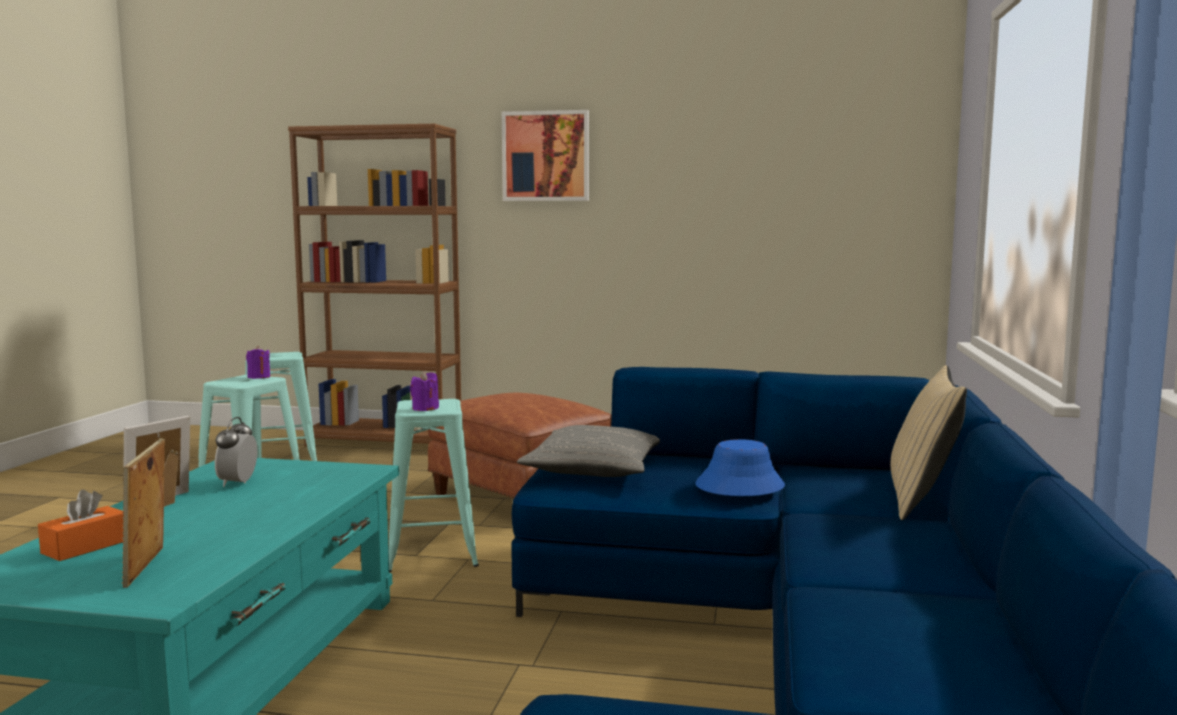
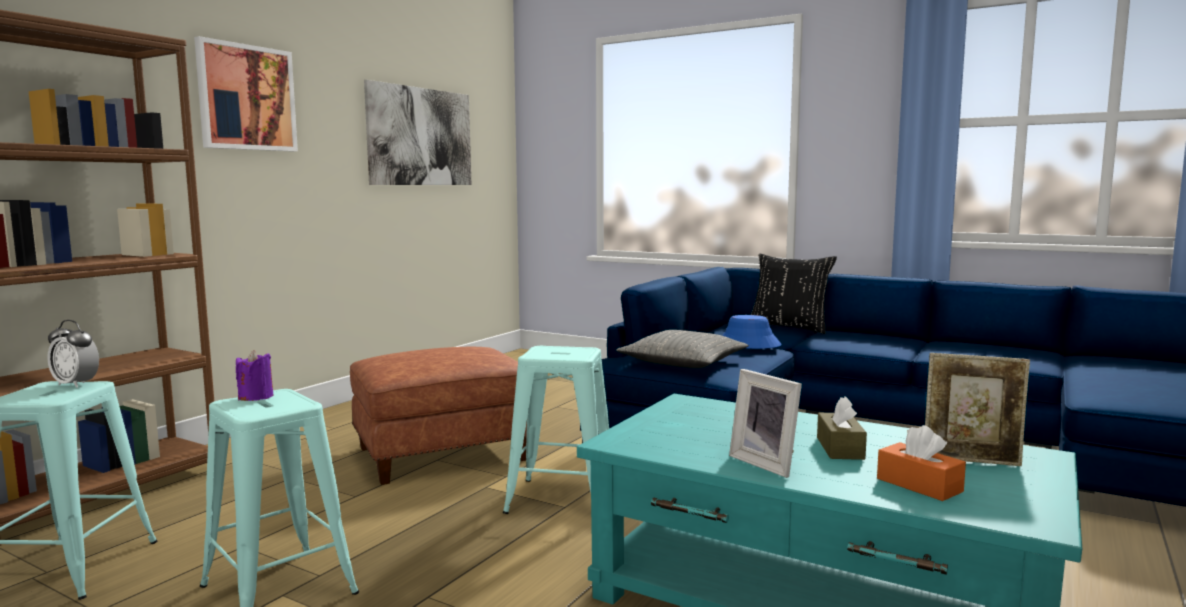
camera: 70 degrees left, 0 degrees up
alarm clock [215,417,257,487] -> alarm clock moved to [47,320,99,388]
purple candle [410,371,439,411] -> none
beige pillow [891,365,967,520] -> black pillow [751,254,837,334]
none -> picture [364,80,472,185]
none -> brown tissue box [817,396,867,460]

